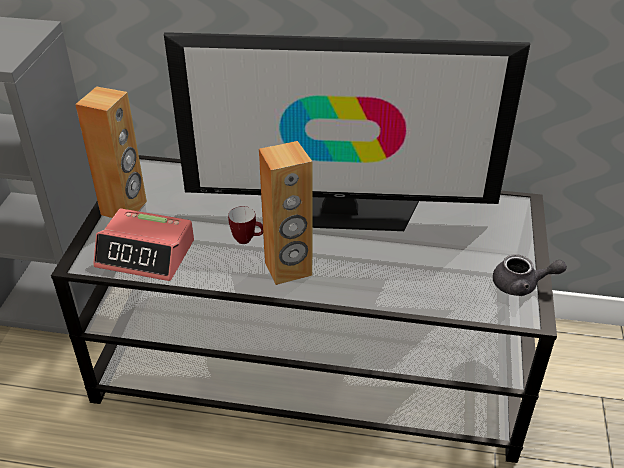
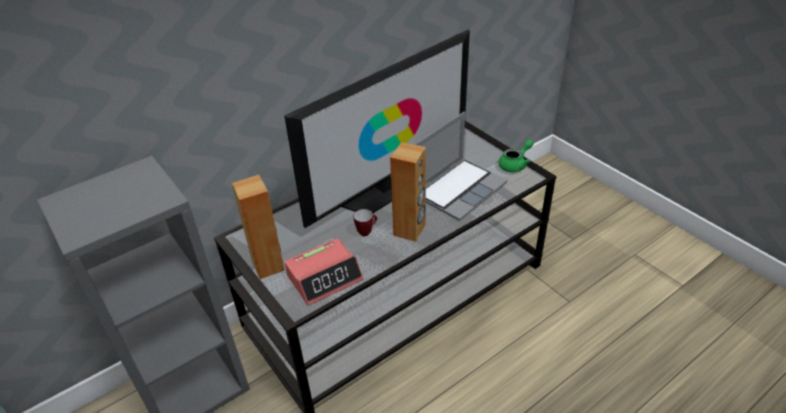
camera: 45 degrees left, 0 degrees up
grey teapot [493,254,567,296] -> green teapot [498,140,533,173]
none -> laptop [414,112,507,221]

